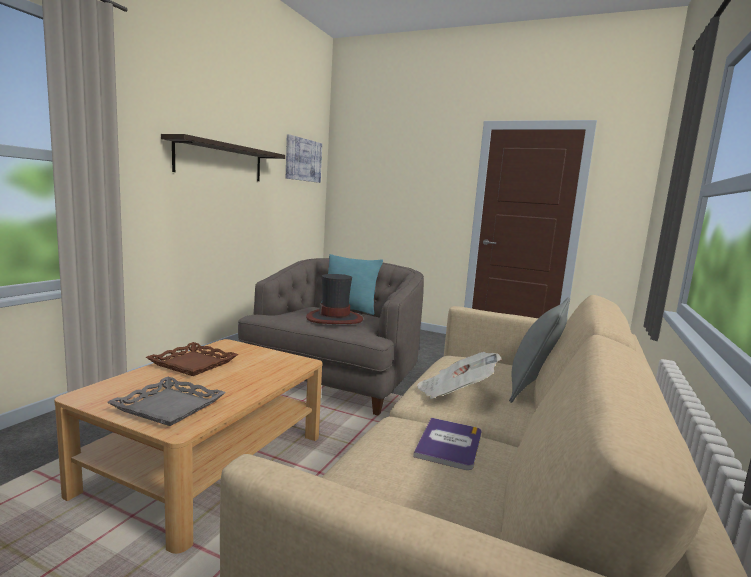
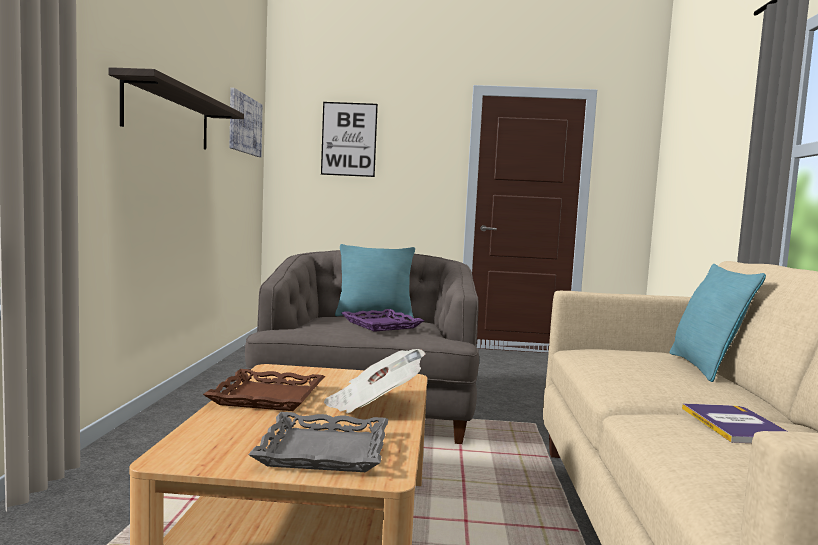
camera: 20 degrees left, 5 degrees down
hat [306,274,363,324] -> purple tray [342,309,424,332]
newspaper [417,352,501,399] -> newspaper moved to [324,349,426,413]
grey pillow [509,297,570,403] -> turquoise pillow [669,264,766,382]
none -> picture [321,102,378,177]

